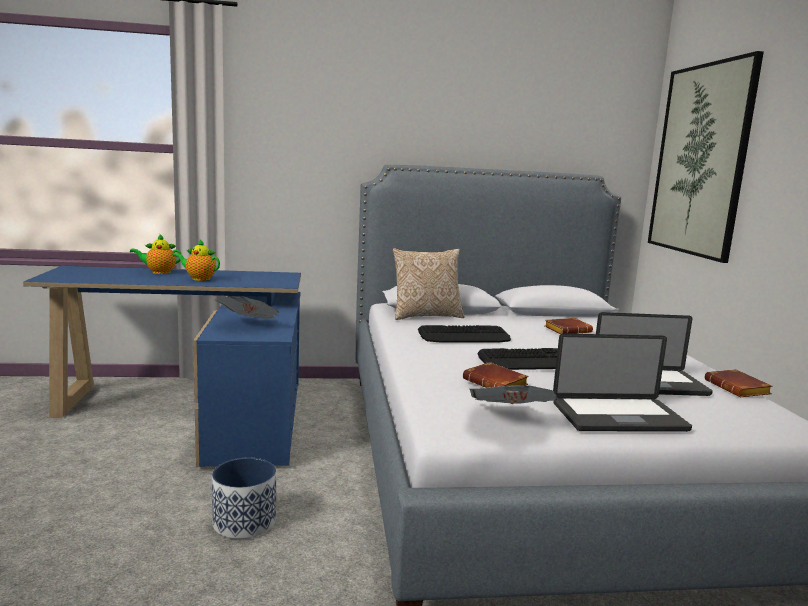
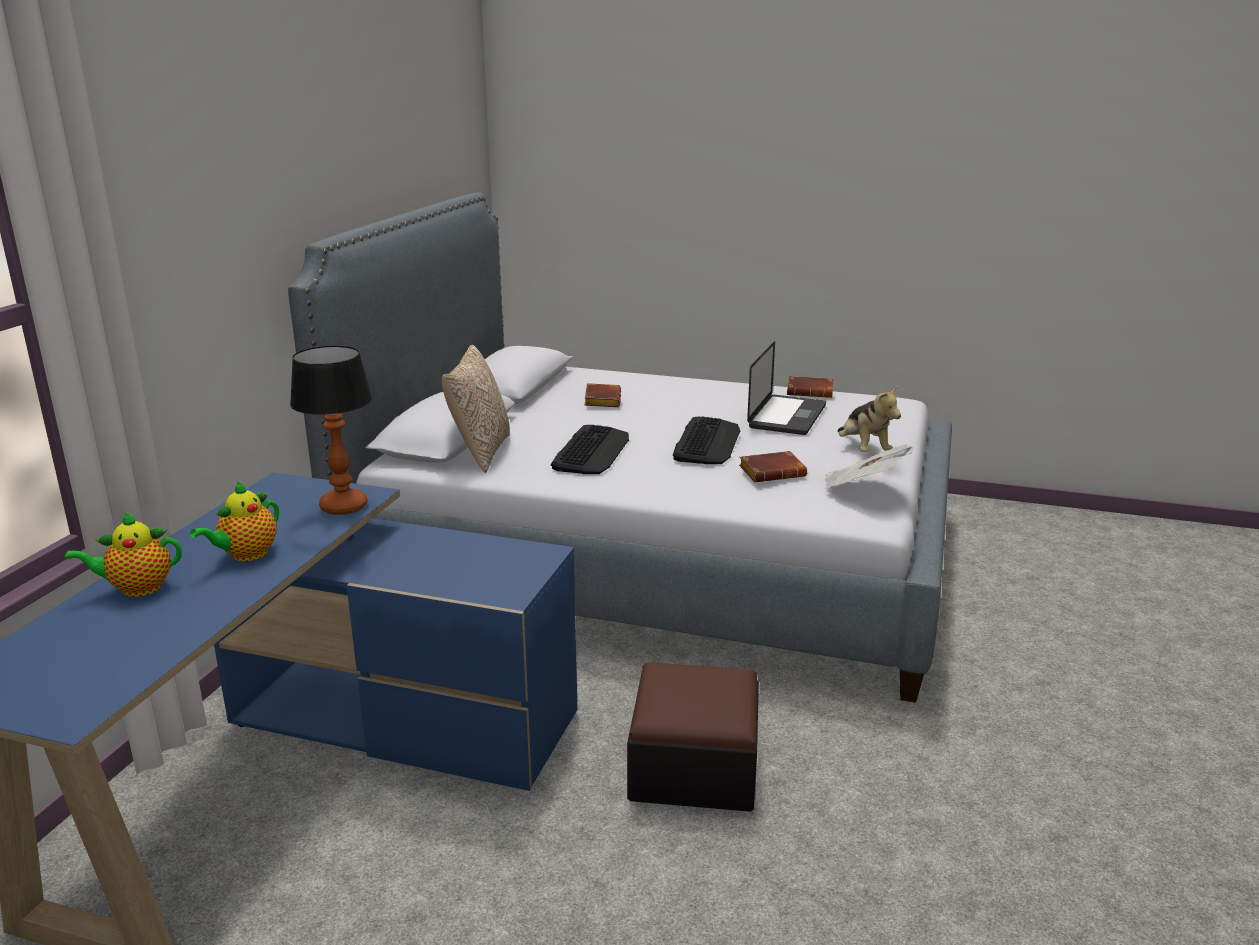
camera: 65 degrees left, 10 degrees up
teapot [130,234,182,274] -> teapot turned 60 degrees clockwise [64,512,182,597]
planter [212,457,276,539] -> ottoman [627,662,759,812]
newspaper [215,296,279,319] -> none
laptop [553,333,692,432] -> plush toy [837,385,901,452]
picture [648,51,764,263] -> none
none -> table lamp [290,346,372,515]

